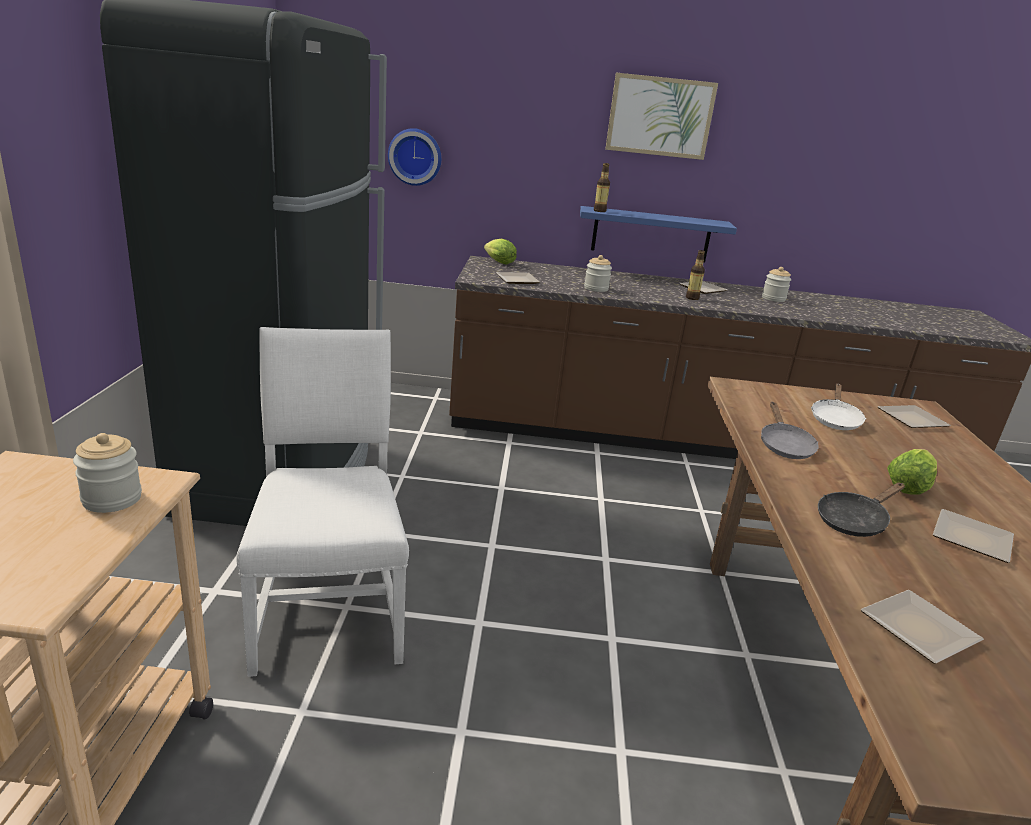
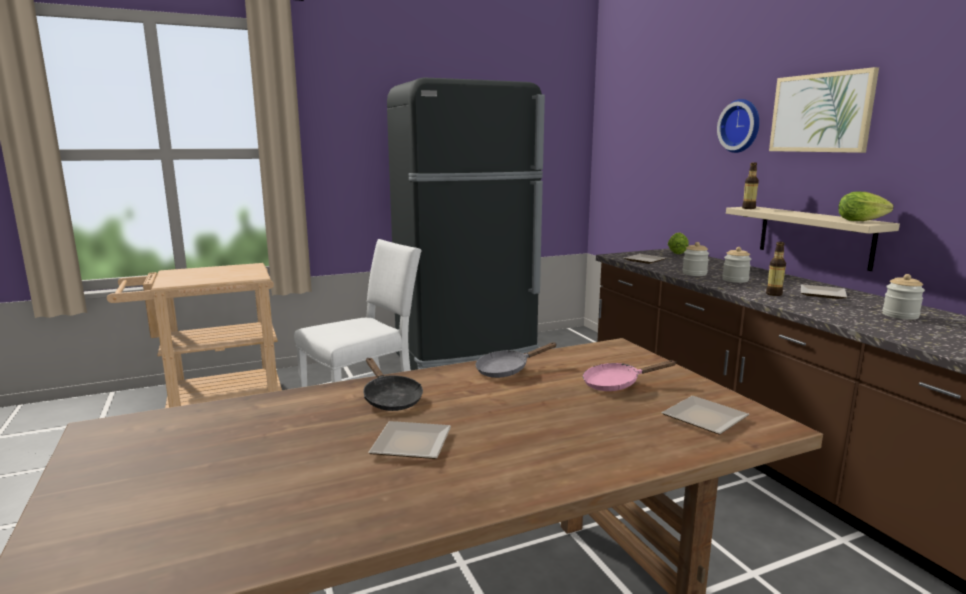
camera: 65 degrees right, 10 degrees down
jar [73,433,142,513] -> jar moved to [722,247,751,283]
wall clock [388,128,441,186] -> wall clock moved to [717,99,759,153]
blue shelf [580,206,737,262] -> beige shelf [726,207,900,271]
white frying pan [811,383,866,430] -> pink frying pan [583,360,677,391]
black frying pan [818,482,905,537] -> black frying pan turned 150 degrees counterclockwise [363,358,423,411]
plate [861,590,984,664] -> none
lettuce [887,449,937,495] -> lettuce moved to [838,192,893,221]

